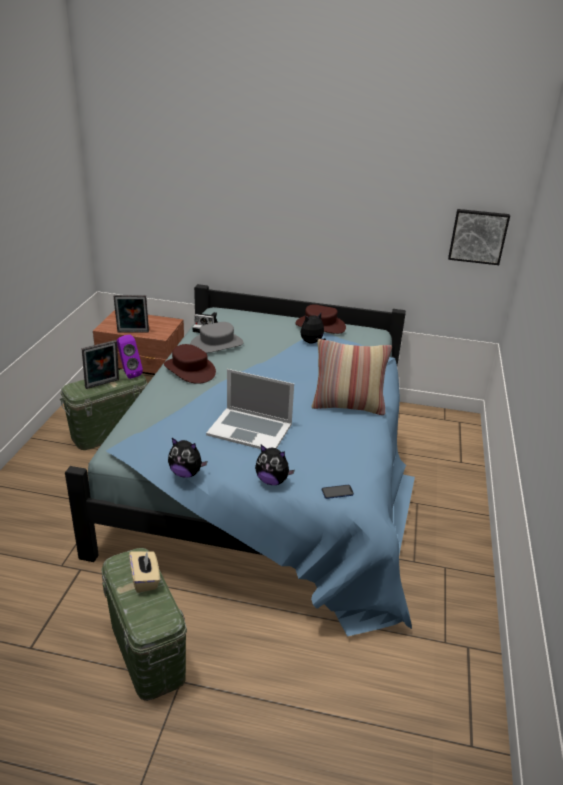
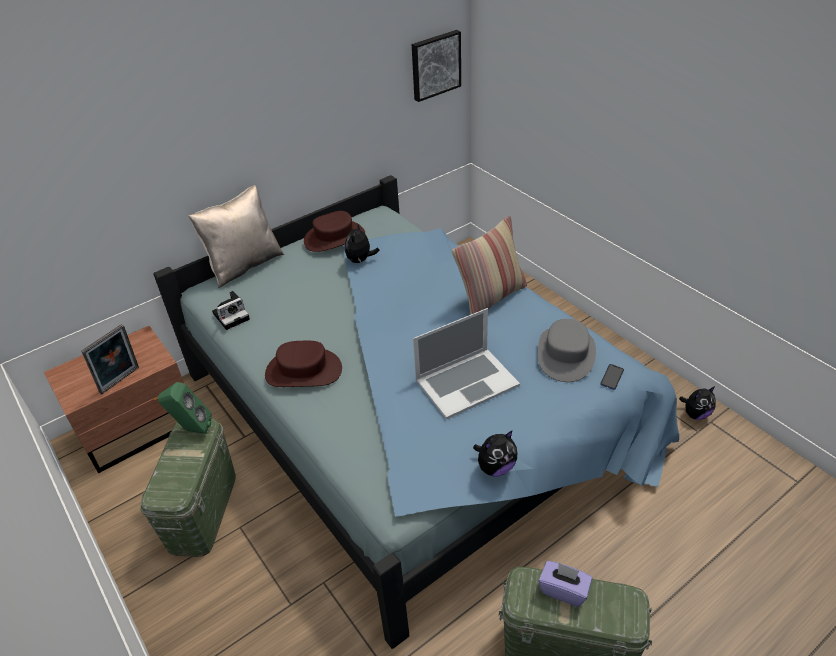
camera: 45 degrees left, 10 degrees up
picture frame [81,340,119,389] -> none
purple speaker [117,335,143,379] -> green speaker [158,382,212,434]
beige tissue box [129,550,160,593] -> purple tissue box [539,561,592,607]
grey hat [190,322,244,353] -> grey hat moved to [538,319,596,382]
plush toy [255,445,295,485] -> plush toy moved to [679,386,716,420]
none -> beige pillow [188,185,284,288]

